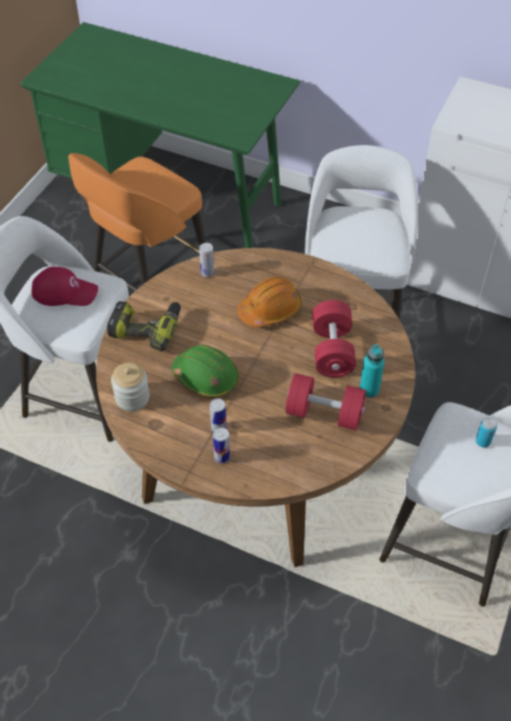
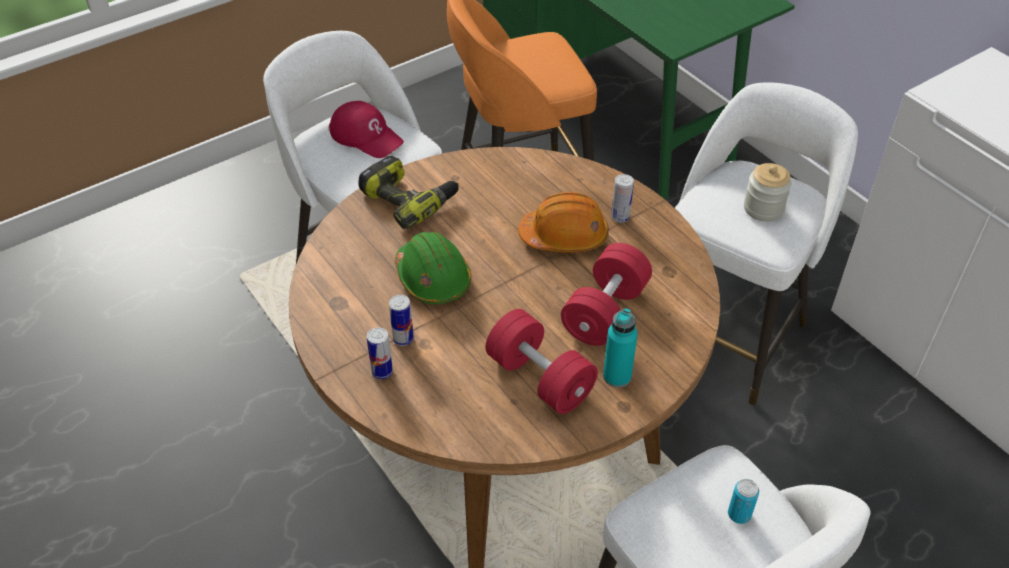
camera: 30 degrees right, 5 degrees down
jar [111,362,150,411] -> jar moved to [744,163,792,222]
can [199,243,214,277] -> can moved to [611,174,634,223]

